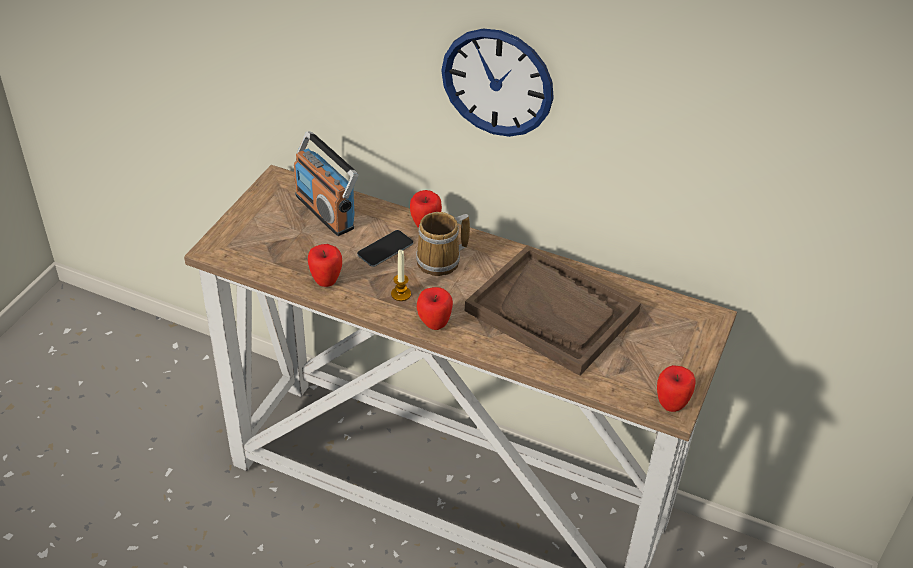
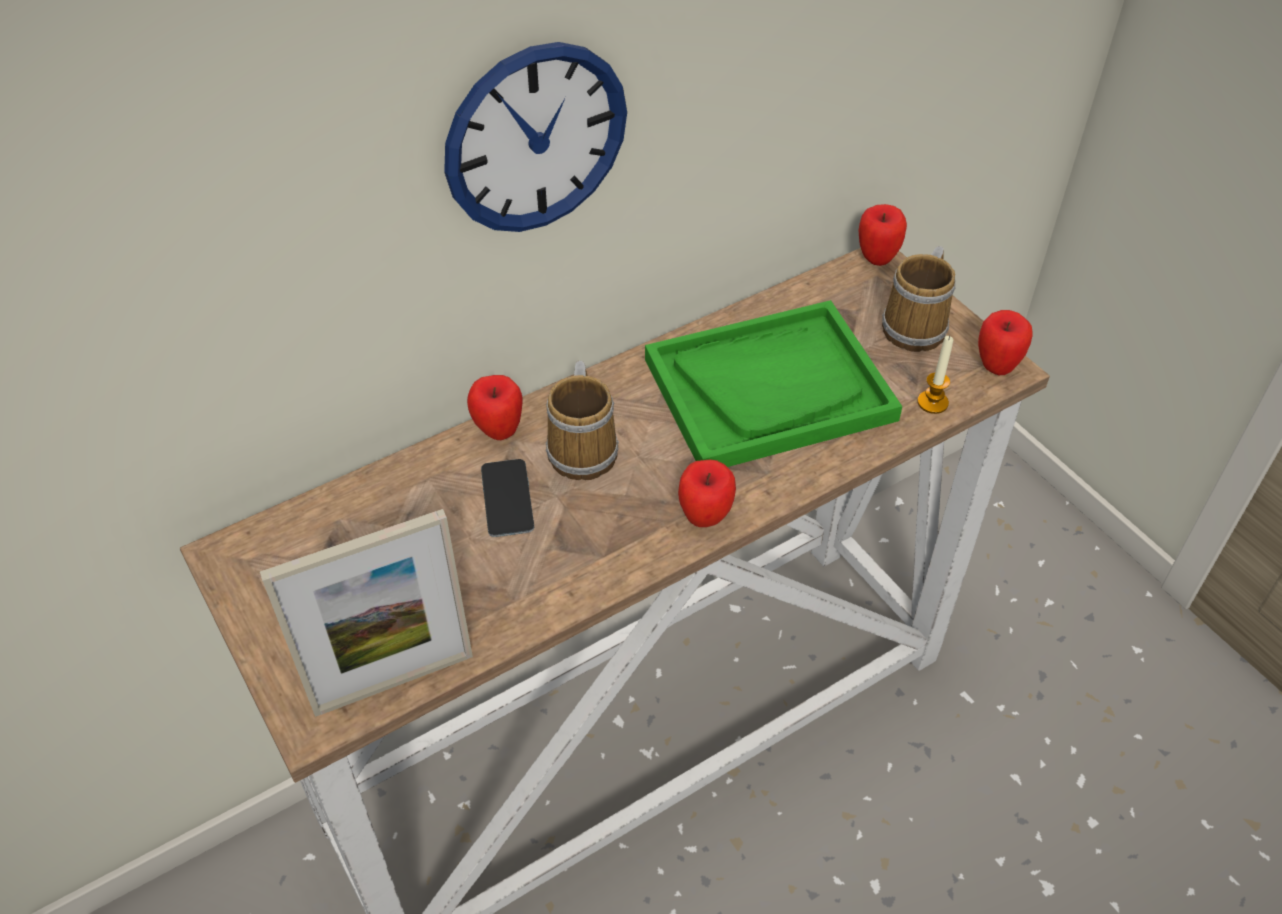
camera: 55 degrees left, 5 degrees up
radio [294,131,358,236] -> none
apple [308,244,342,287] -> apple moved to [858,204,907,266]
candle [391,250,411,301] -> candle moved to [917,336,953,414]
brown tray [465,245,641,376] -> green tray [645,300,902,467]
none -> picture frame [260,509,473,717]
none -> mug [882,246,956,352]

